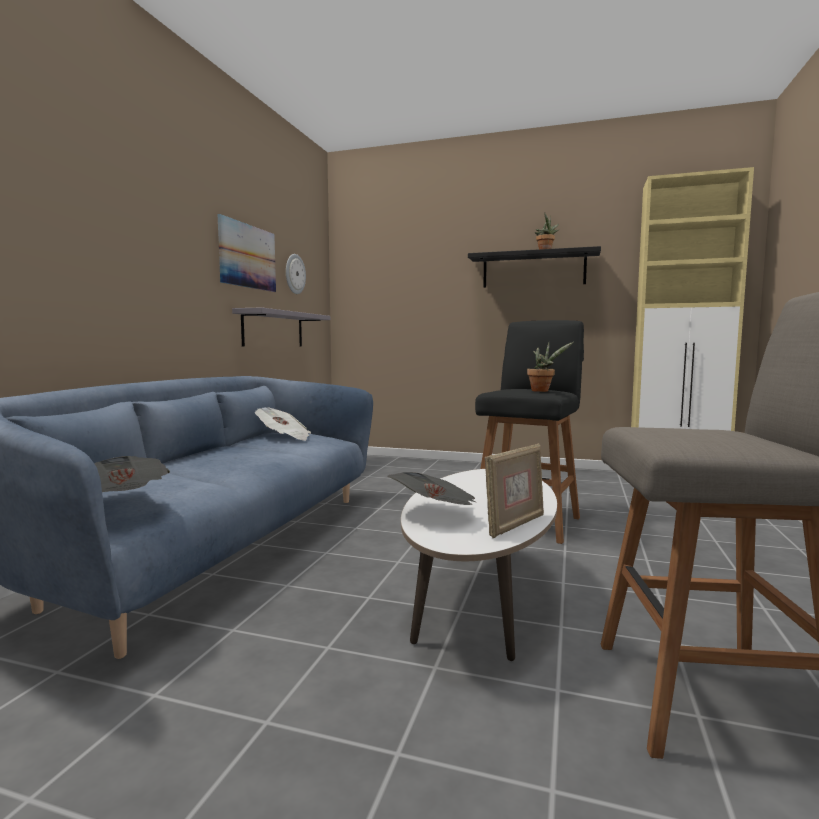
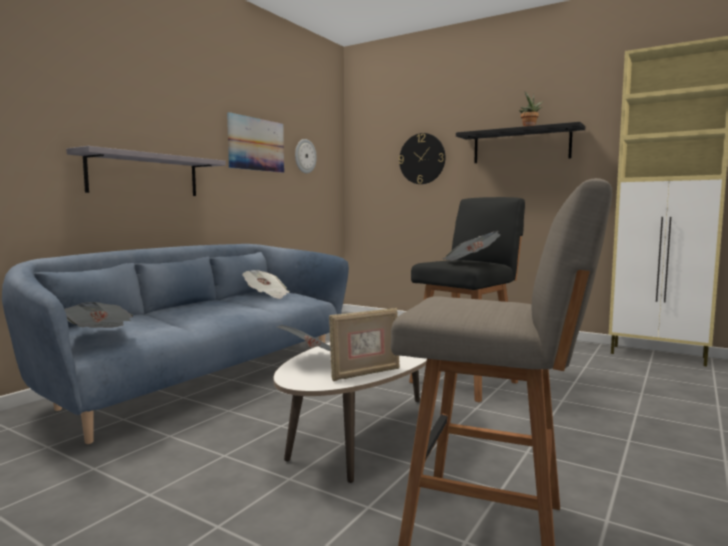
camera: 15 degrees right, 0 degrees up
grey shelf [232,307,330,347] -> grey shelf moved to [66,146,226,196]
potted plant [527,342,574,392] -> newspaper [443,231,500,261]
none -> wall clock [399,133,445,184]

